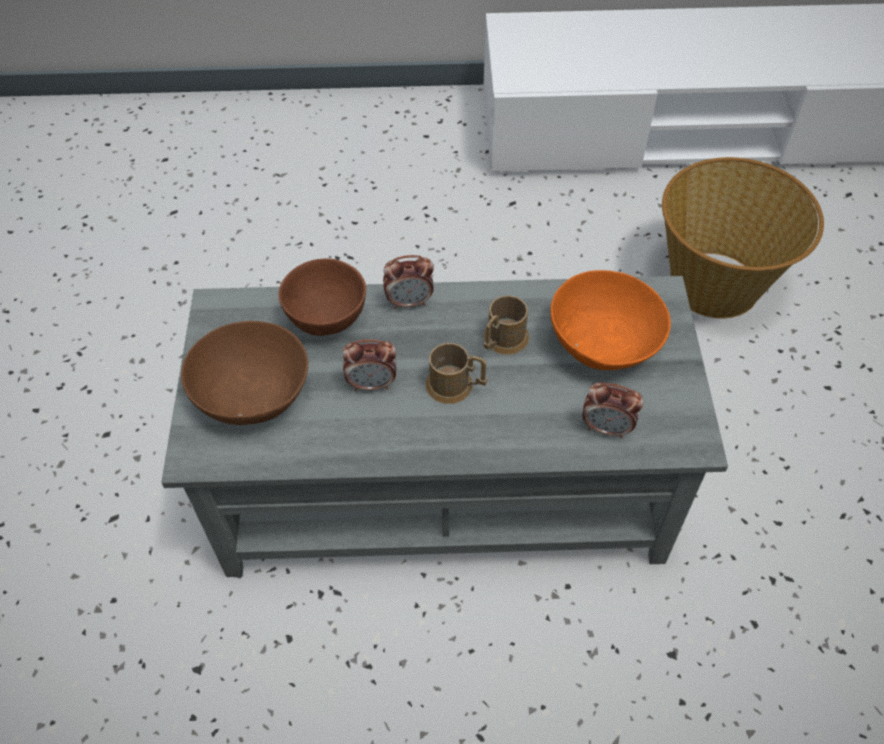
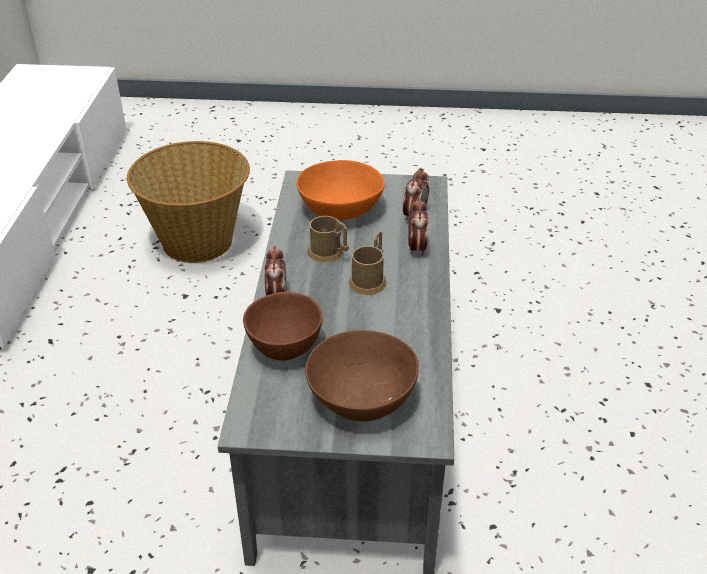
camera: 85 degrees left, 15 degrees down
alarm clock [342,339,397,391] -> alarm clock moved to [408,198,428,256]

